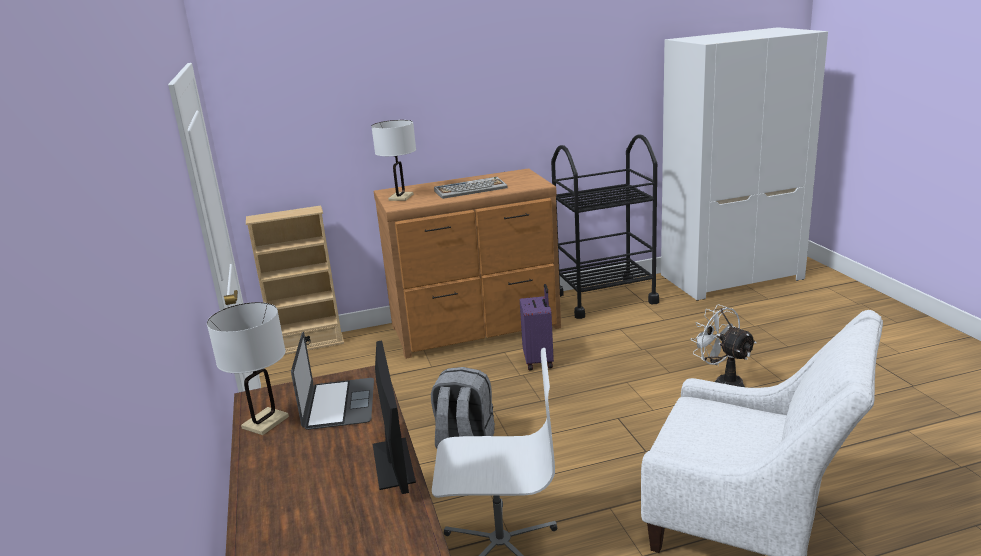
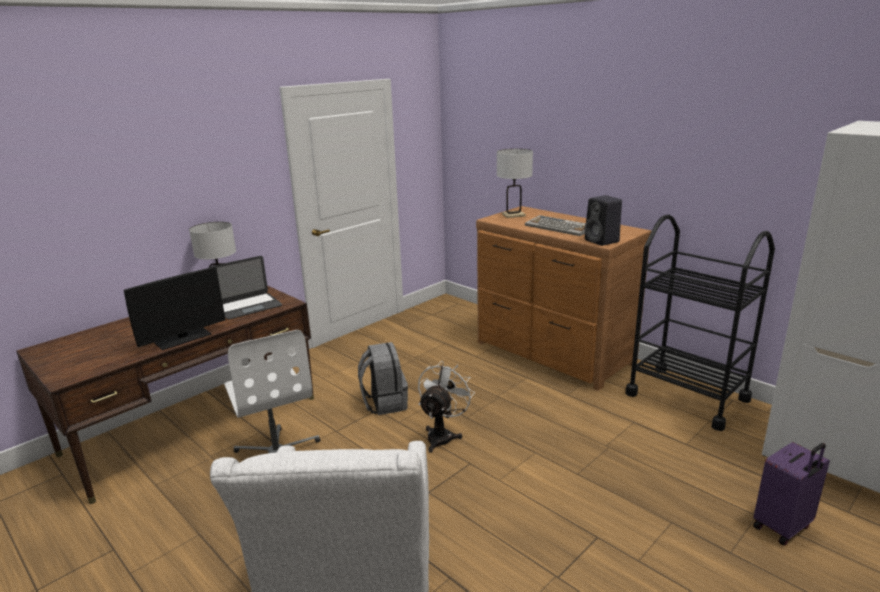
camera: 60 degrees right, 0 degrees up
beige bookcase [246,206,344,355] -> none
purple suitcase [520,284,554,370] -> purple suitcase moved to [753,442,830,546]
white fan [691,304,757,387] -> white fan moved to [418,361,475,453]
none -> black speaker [585,195,622,246]

